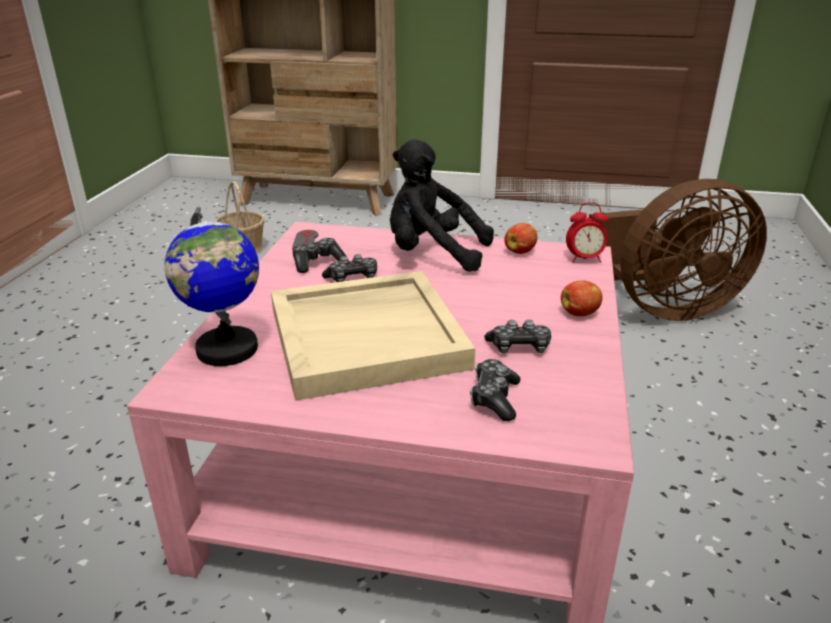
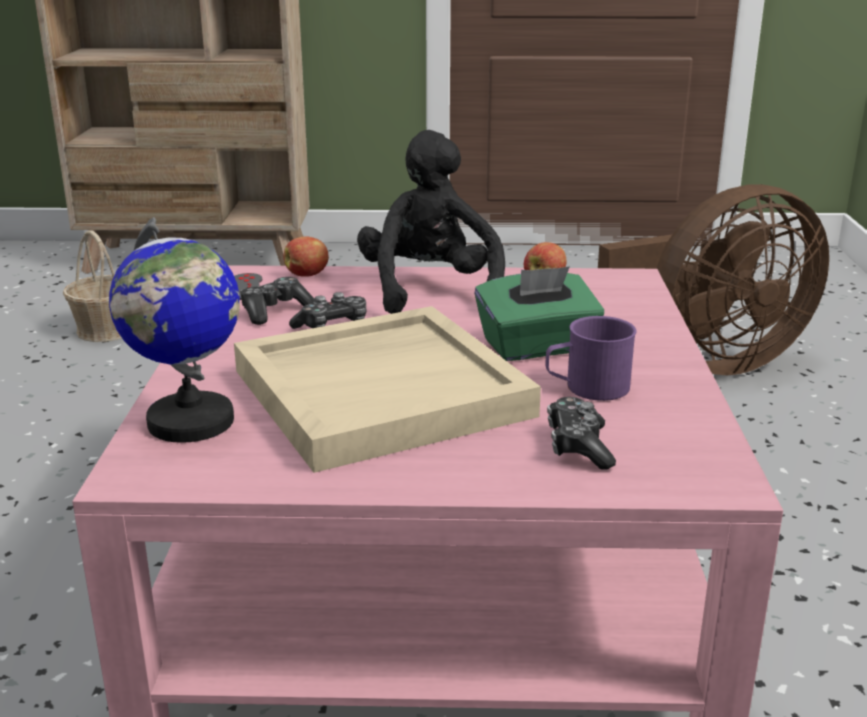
camera: 10 degrees left, 5 degrees down
black plush toy [390,139,494,272] -> black plush toy turned 75 degrees clockwise [357,130,505,314]
game controller [484,320,551,353] -> purple mug [546,316,637,401]
apple [561,280,602,316] -> apple moved to [283,236,329,277]
alarm clock [566,202,609,263] -> none
none -> green tissue box [474,266,604,361]

